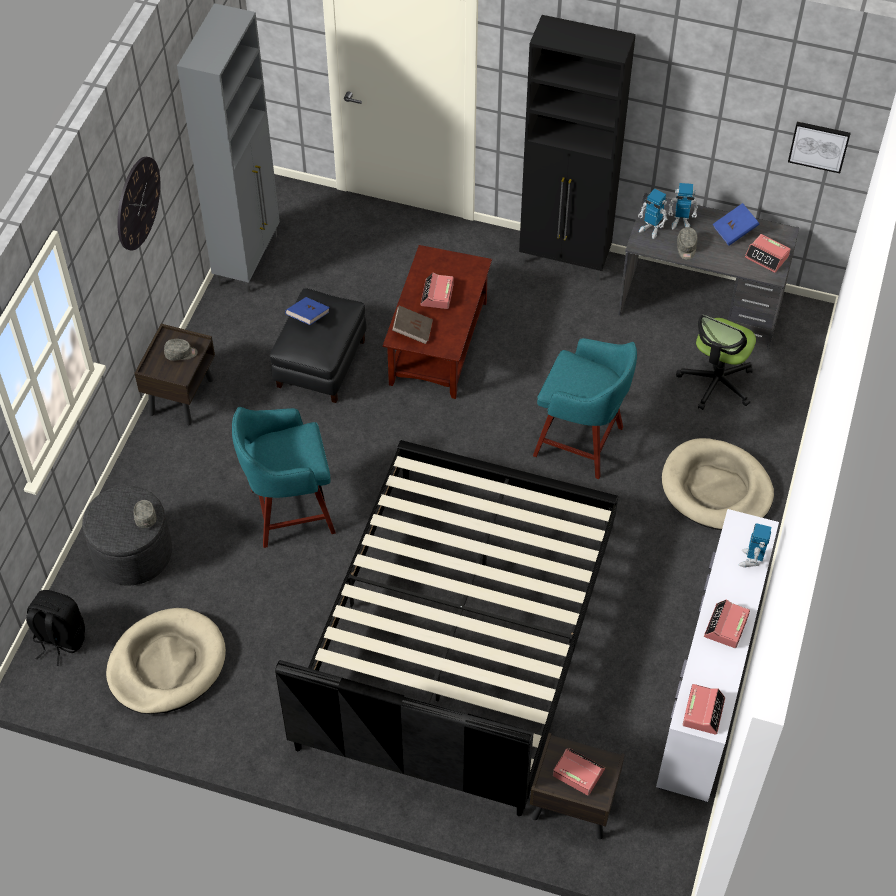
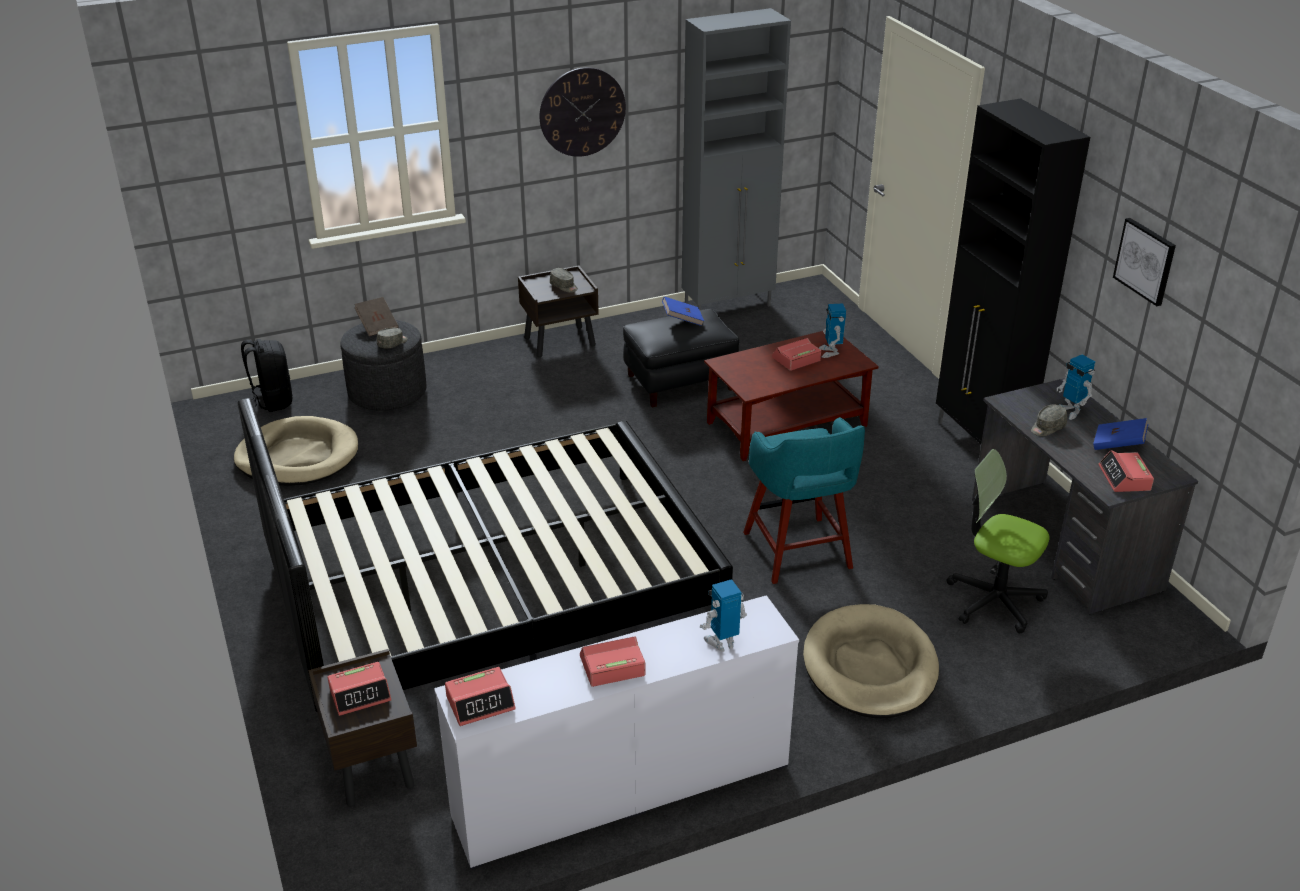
camera: 50 degrees right, 20 degrees down
turquoise stool [232,407,336,548] -> none
brown book [392,306,433,344] -> brown book moved to [355,297,399,336]
alarm clock [553,748,605,796] -> alarm clock turned 75 degrees clockwise [327,662,391,716]
toy robot [638,189,667,239] -> toy robot moved to [819,303,846,358]
office chair [676,315,756,410] -> office chair turned 45 degrees clockwise [947,449,1049,633]
picture [788,122,851,173] -> picture moved to [1113,218,1176,306]

